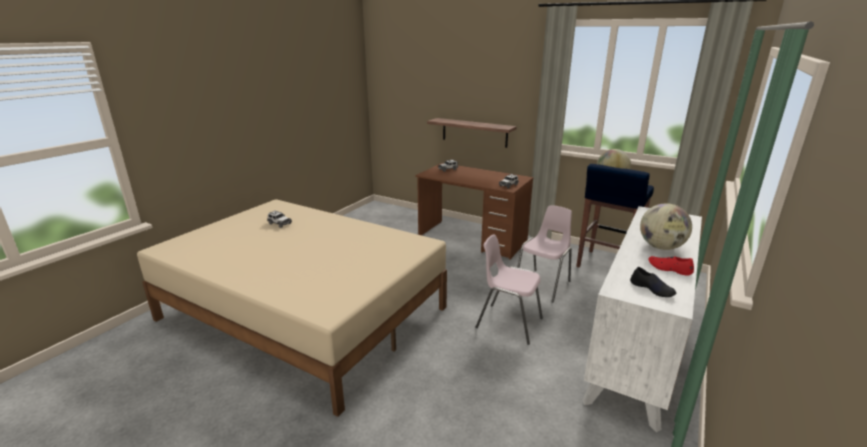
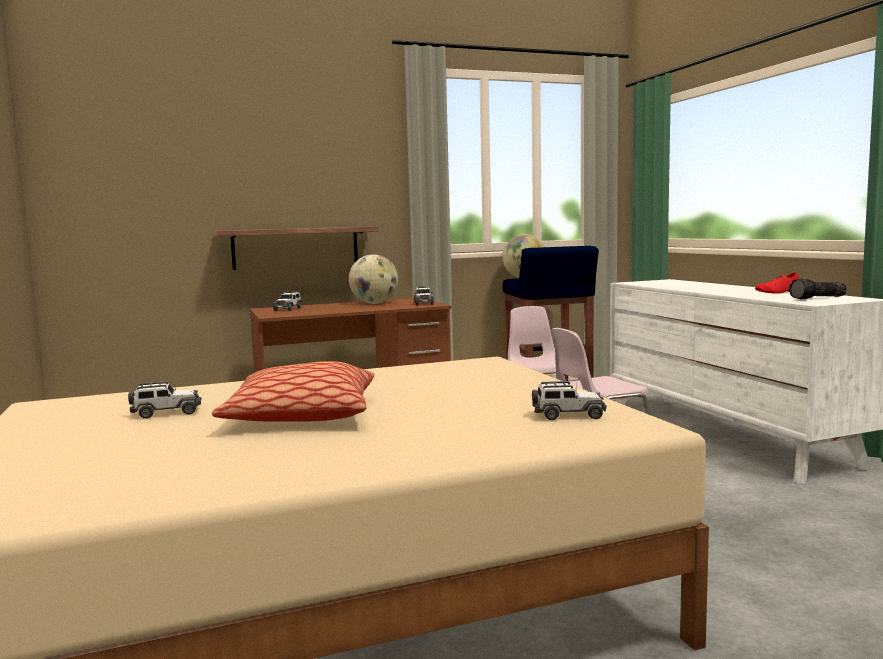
camera: 50 degrees left, 15 degrees down
black shoe [630,267,677,297] -> flashlight [789,278,847,299]
globe [640,203,692,250] -> globe moved to [349,254,398,304]
none -> pillow [212,361,374,422]
none -> toy car [532,381,607,420]

